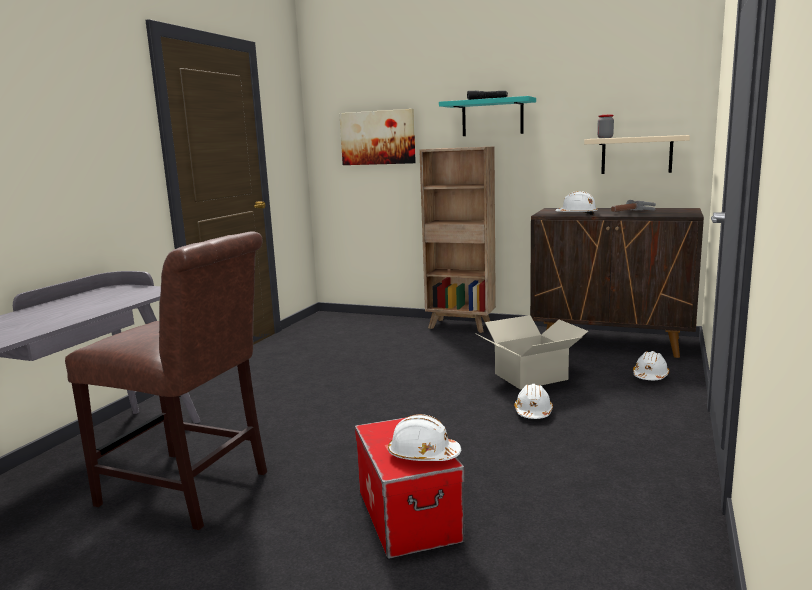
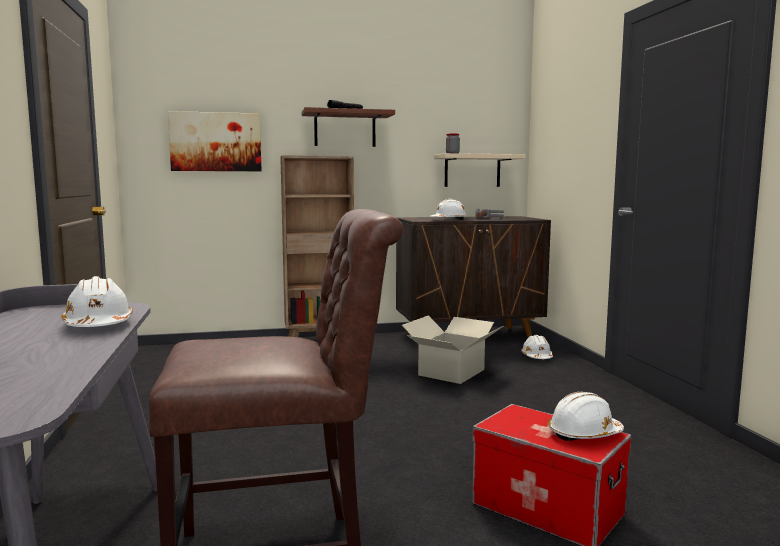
camera: 35 degrees left, 5 degrees down
turquoise shelf [439,96,536,136] -> brown shelf [302,107,395,147]
white hard hat [514,384,553,419] -> white hard hat moved to [61,276,133,327]

